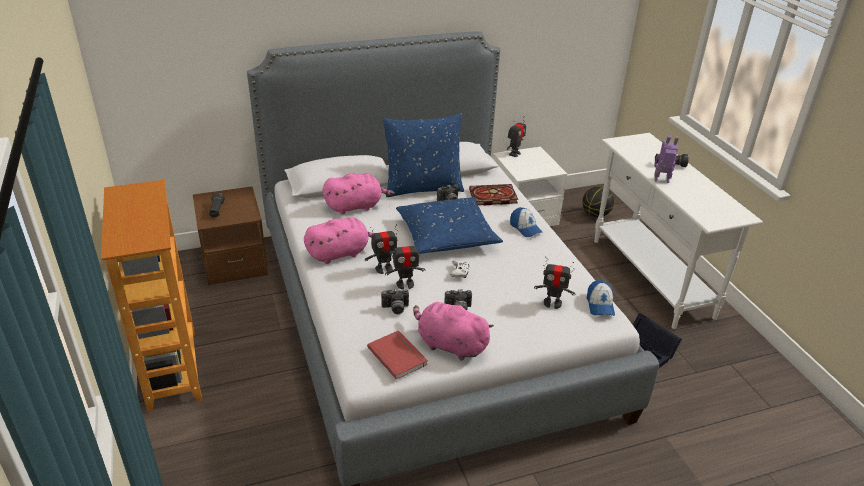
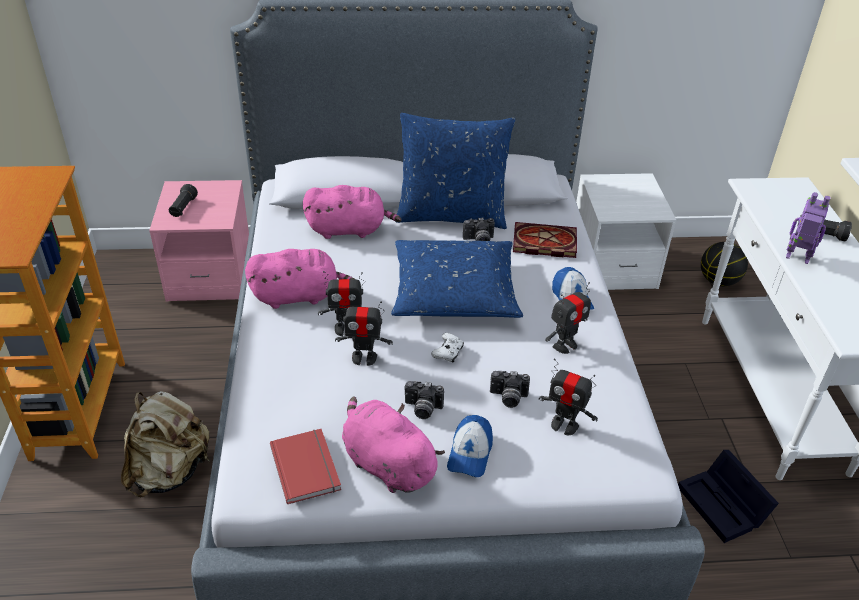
camera: 15 degrees right, 5 degrees up
brown nightstand [193,186,268,286] -> pink nightstand [149,180,249,302]
camera [381,289,409,314] -> camera moved to [490,371,530,408]
toy robot [507,116,526,157] -> toy robot moved to [545,282,591,354]
cap [587,280,615,316] -> cap moved to [447,415,493,477]
none -> beige backpack [121,391,210,497]

